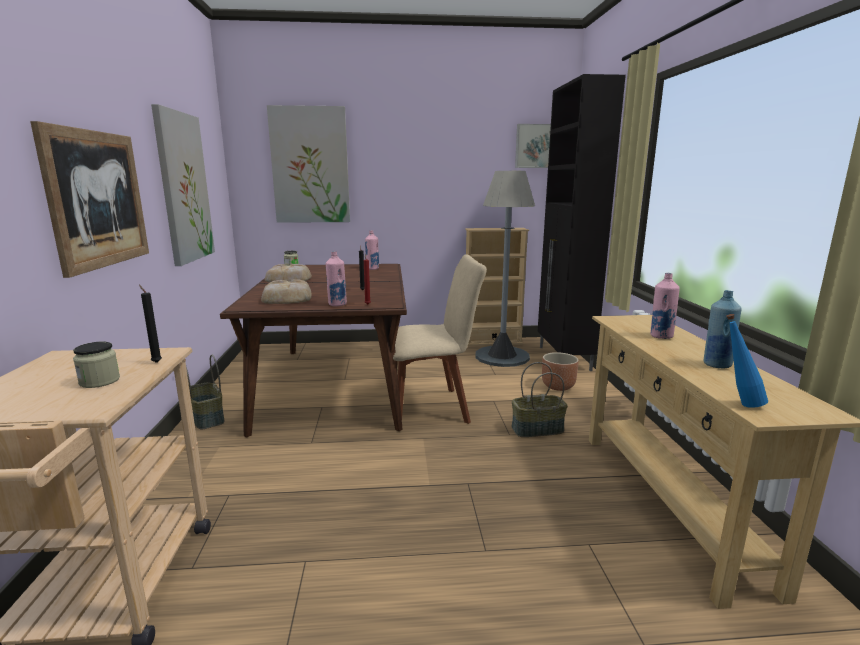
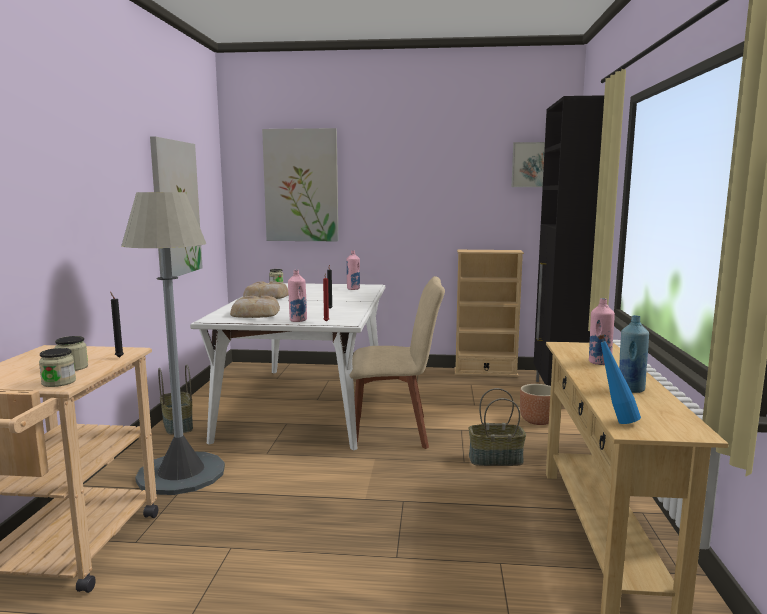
camera: 10 degrees right, 5 degrees down
picture [30,121,149,278] -> none
brown dining table [220,264,407,437] -> white dining table [190,283,385,450]
grey floor lamp [475,171,535,367] -> grey floor lamp moved to [121,192,225,495]
none -> jar [39,348,76,387]

